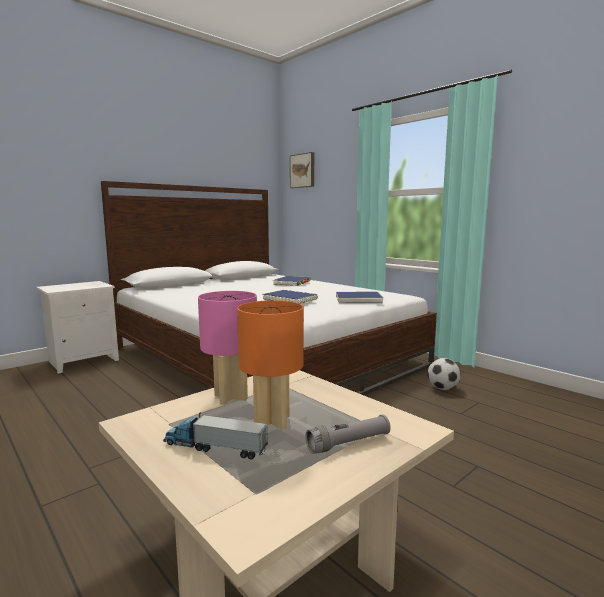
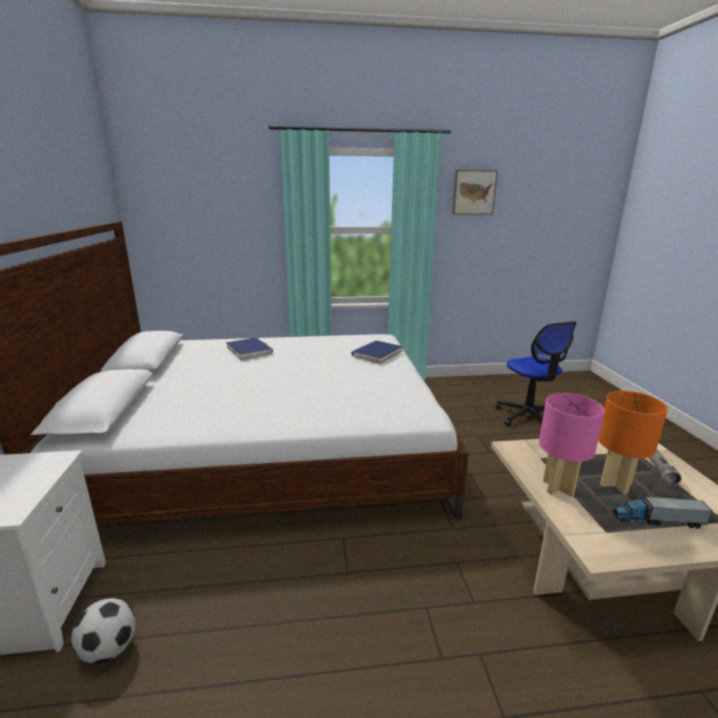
camera: 55 degrees left, 10 degrees up
toy truck [163,412,268,460] -> toy truck turned 45 degrees clockwise [612,495,712,529]
blue book [263,290,318,304] -> none
picture [290,152,314,188] -> picture moved to [452,170,497,214]
football [428,358,461,390] -> football moved to [71,598,136,664]
none -> office chair [496,321,577,426]

